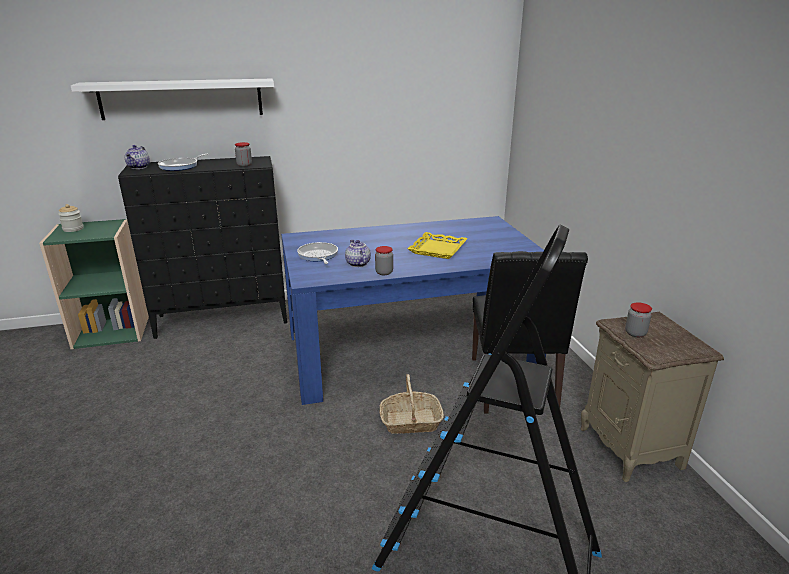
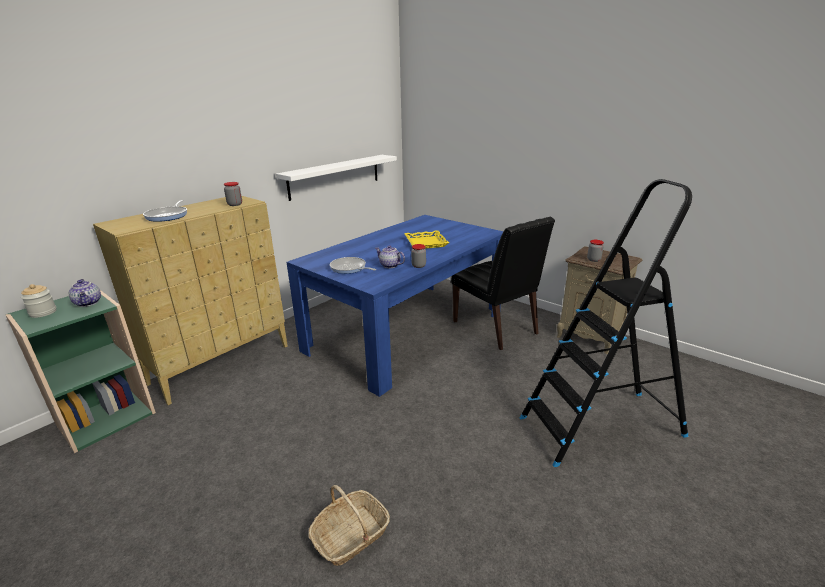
camera: 35 degrees left, 0 degrees up
white shelf [71,79,274,120] -> white shelf moved to [276,155,397,201]
black dresser [118,156,287,339] -> beige dresser [93,196,288,405]
teapot [125,145,150,169] -> teapot moved to [69,279,101,307]
basket [380,374,444,434] -> basket moved to [309,485,390,566]

